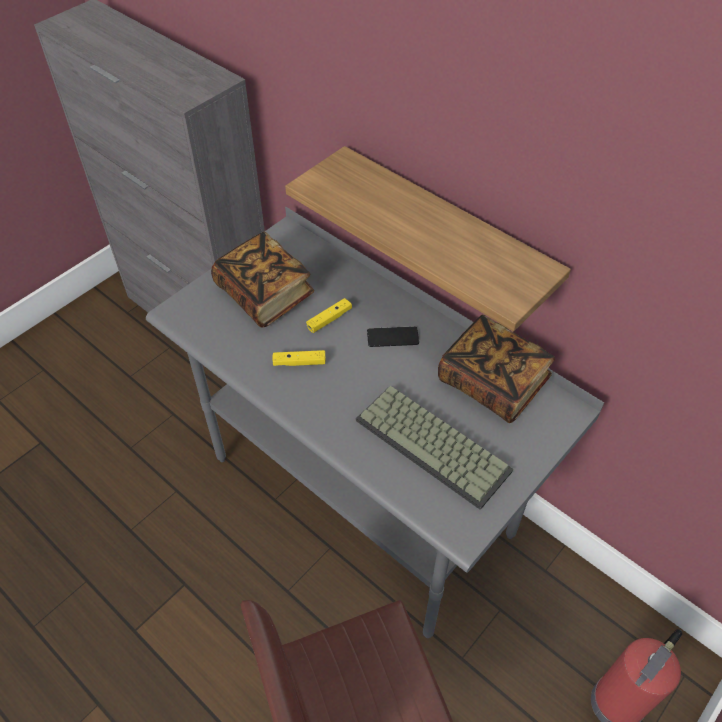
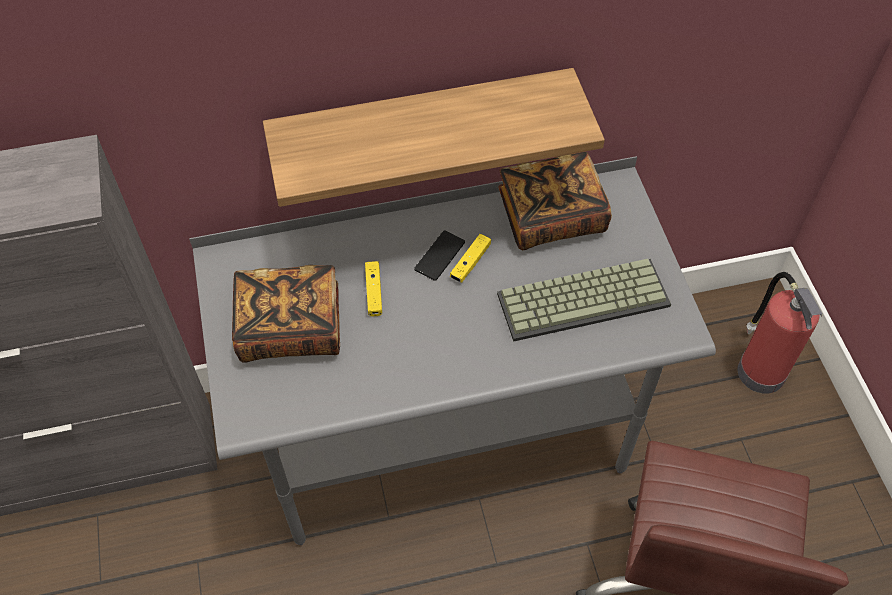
camera: 55 degrees left, 5 degrees up
yellow game controller [273,350,326,366] -> yellow game controller moved to [450,234,491,283]

